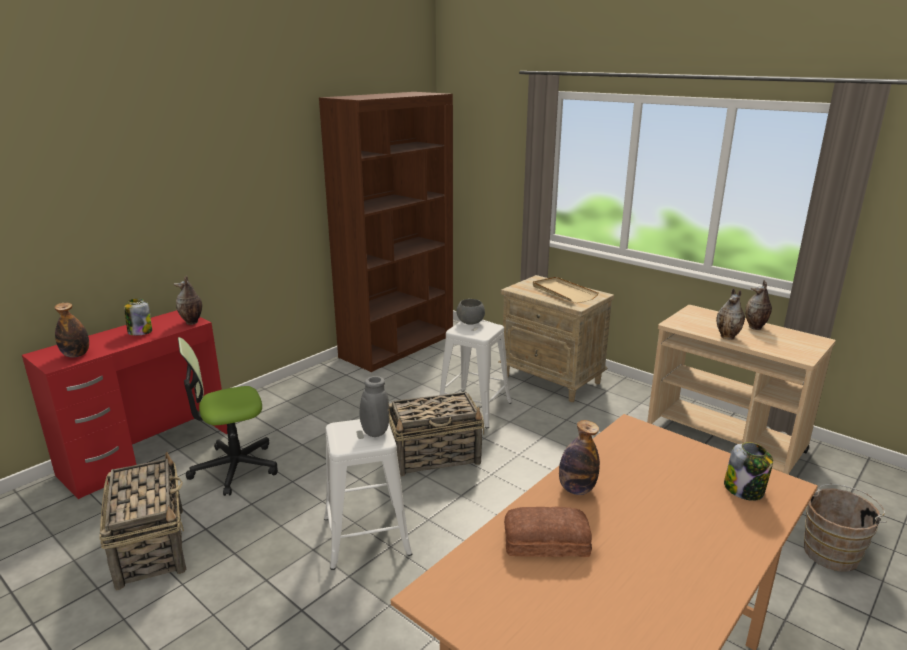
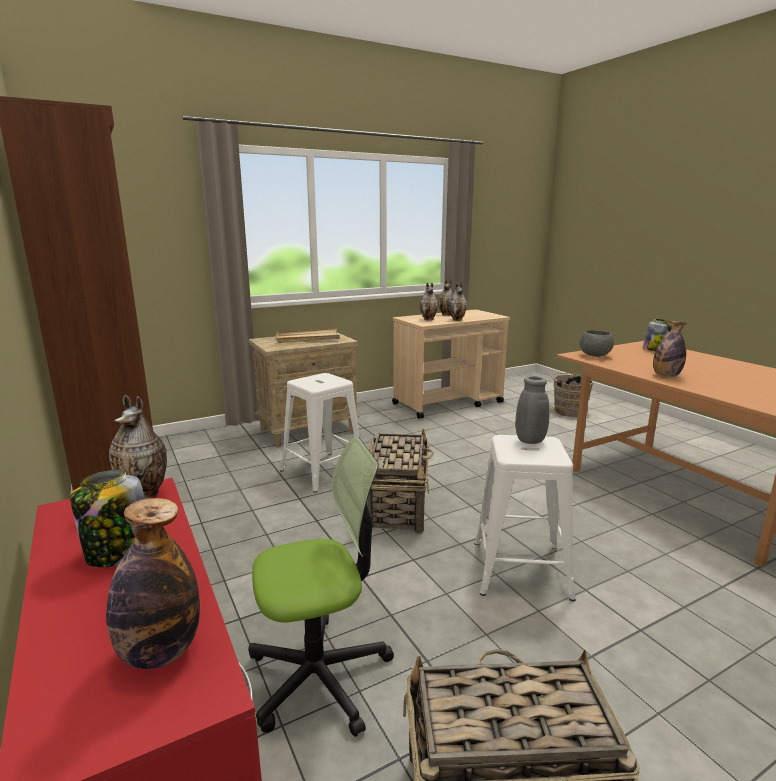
camera: 70 degrees left, 5 degrees down
office chair [178,337,278,496] -> office chair turned 105 degrees counterclockwise [248,437,394,737]
grey bowl [456,299,485,325] -> grey bowl moved to [580,330,614,357]
bread [504,507,592,557] -> none
none -> vase [420,283,438,320]

